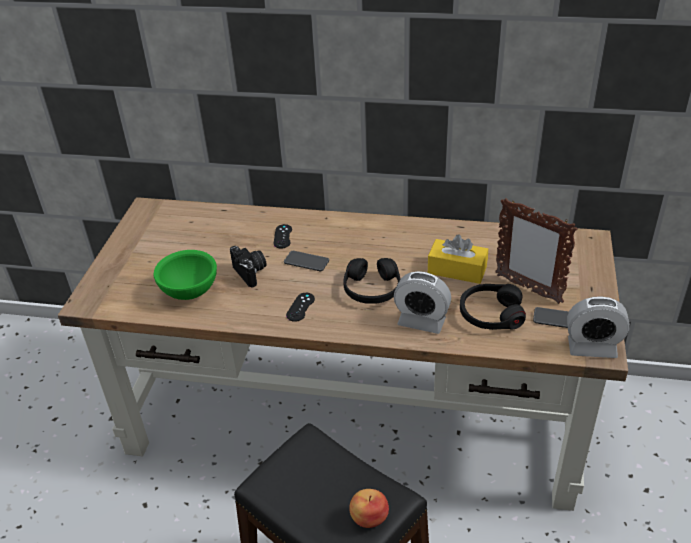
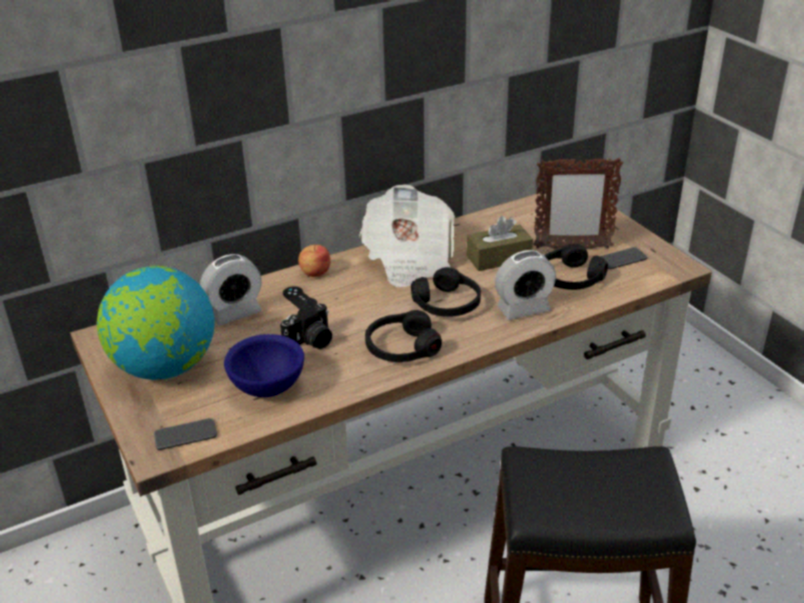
camera: 40 degrees left, 5 degrees down
green bowl [153,250,217,300] -> blue bowl [224,334,304,397]
camera [230,246,267,288] -> camera turned 120 degrees clockwise [280,303,332,349]
phone [284,251,329,271] -> phone moved to [154,418,217,450]
black game controller [286,293,315,322] -> black headphones [365,310,442,362]
apple [349,489,389,528] -> apple moved to [298,245,331,277]
yellow tissue box [428,234,488,284] -> brown tissue box [467,216,533,271]
alarm clock [567,296,630,358] -> alarm clock moved to [200,254,262,326]
none -> globe [97,266,214,380]
none -> newspaper [359,185,455,288]

